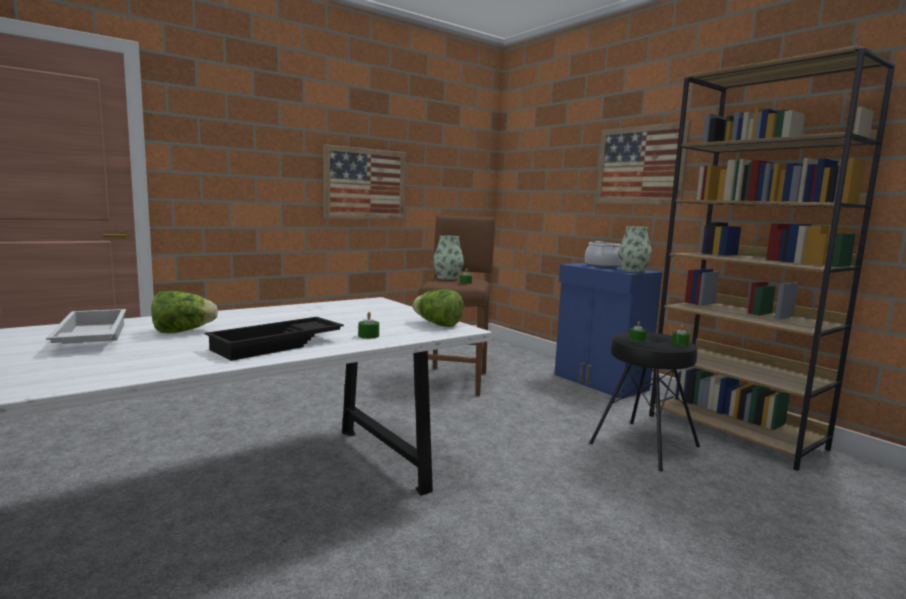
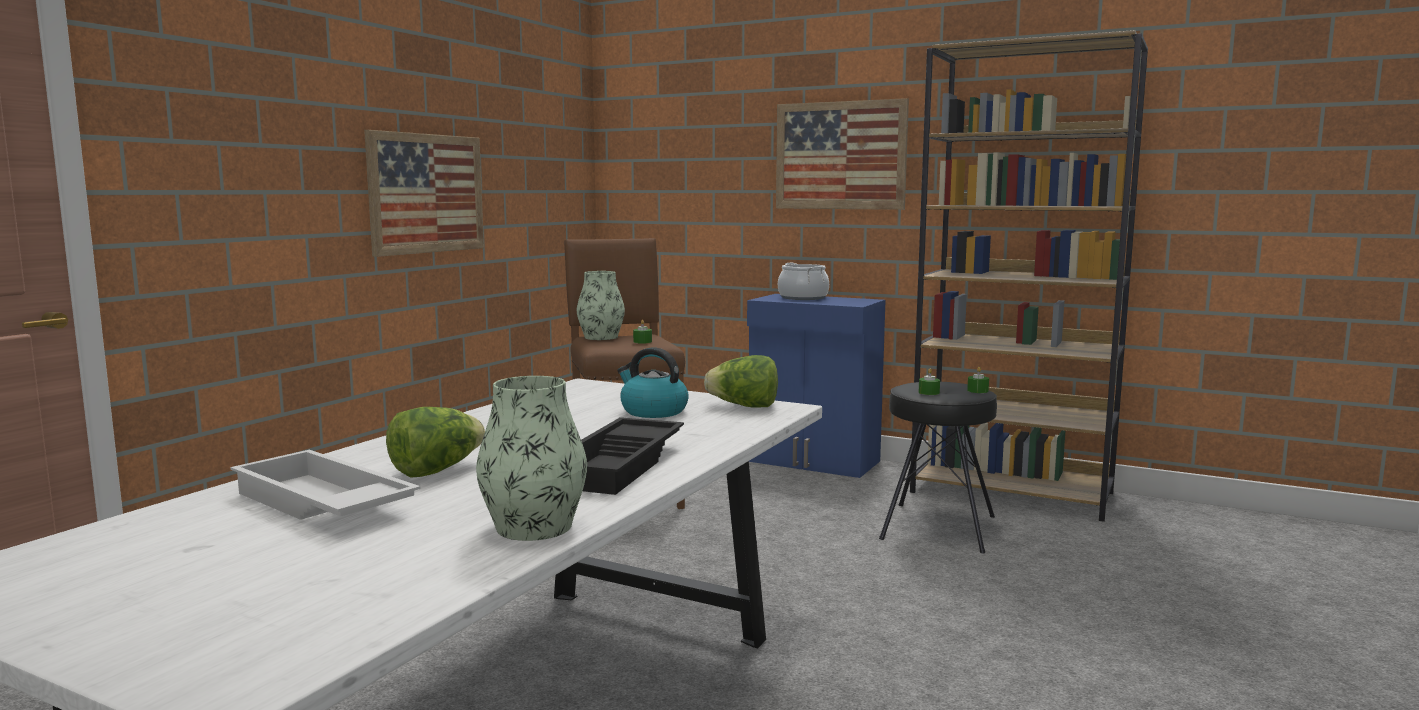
camera: 25 degrees left, 0 degrees up
green candle [358,312,379,339] -> none
vase [618,226,652,273] -> vase moved to [476,376,587,541]
none -> kettle [617,347,689,418]

